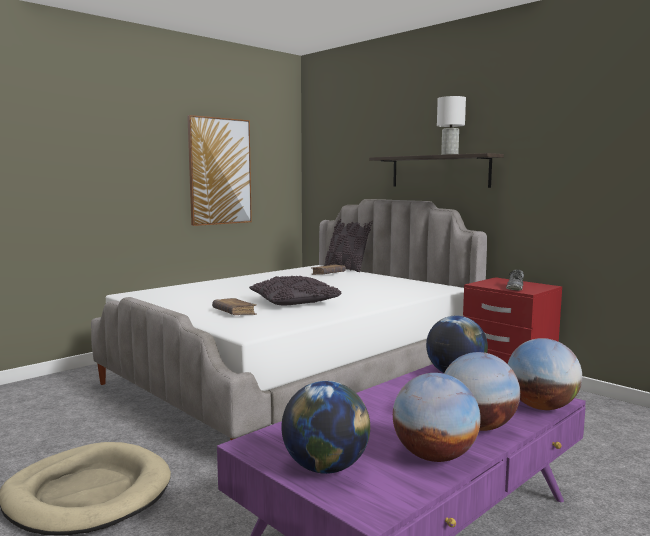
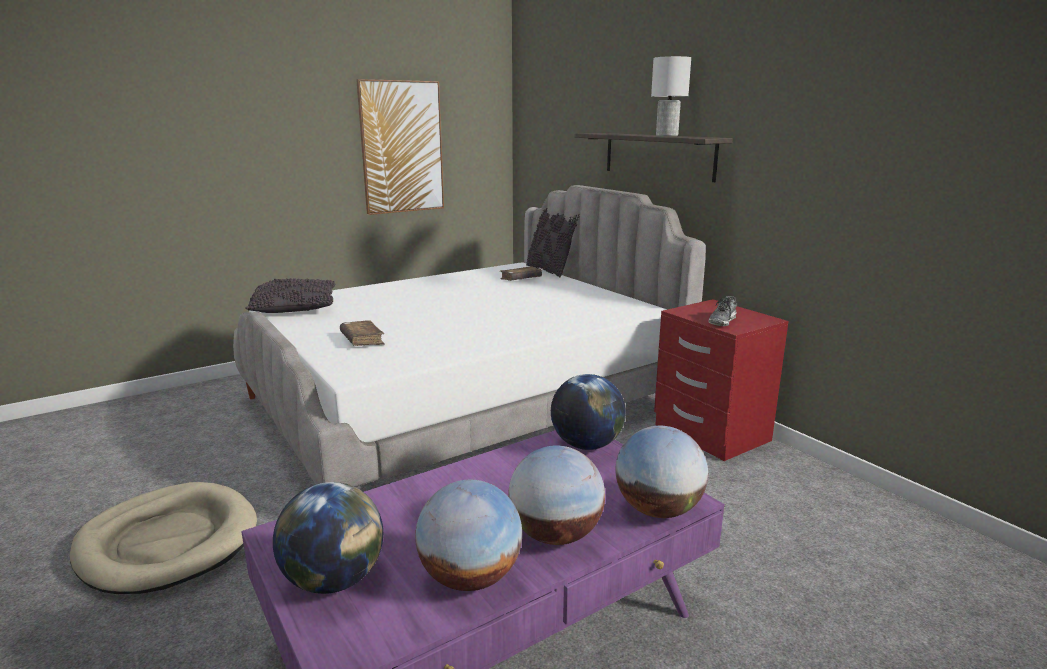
camera: 10 degrees right, 10 degrees up
black pillow [249,276,341,305] -> black pillow moved to [245,278,335,313]

